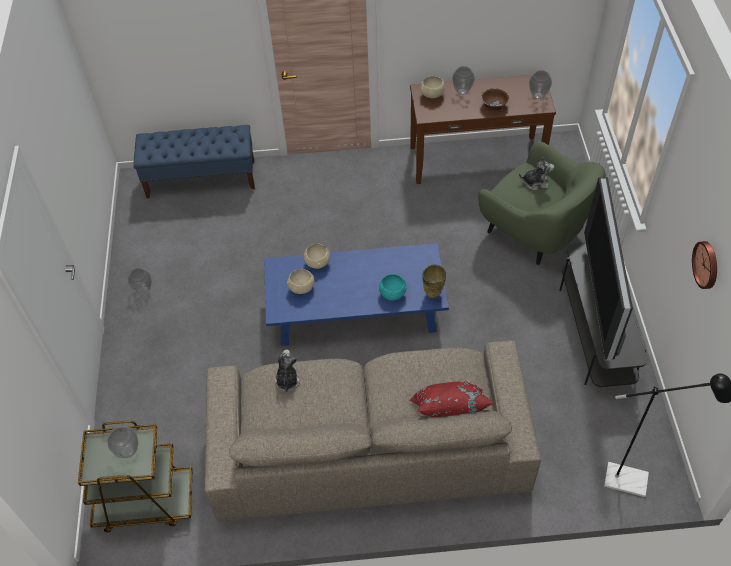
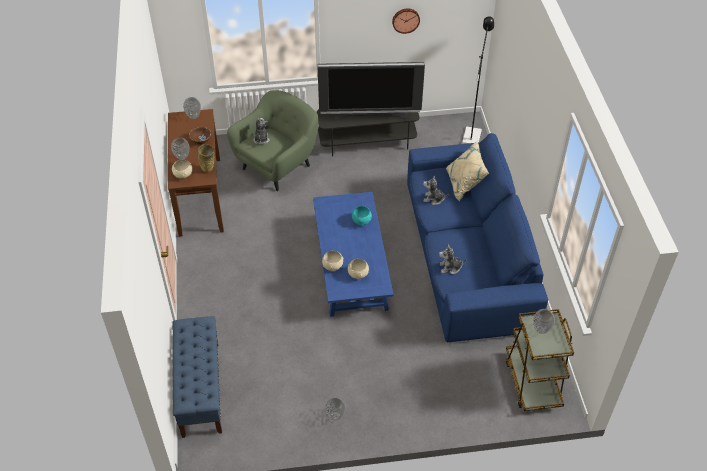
camera: 95 degrees left, 5 degrees down
beige sofa [205,341,541,521] -> blue sofa [407,133,548,342]
red pillow [410,381,493,417] -> beige pillow [446,140,489,201]
beige vase [422,265,446,298] -> beige vase moved to [198,144,214,173]
none -> plush toy [423,176,449,205]

